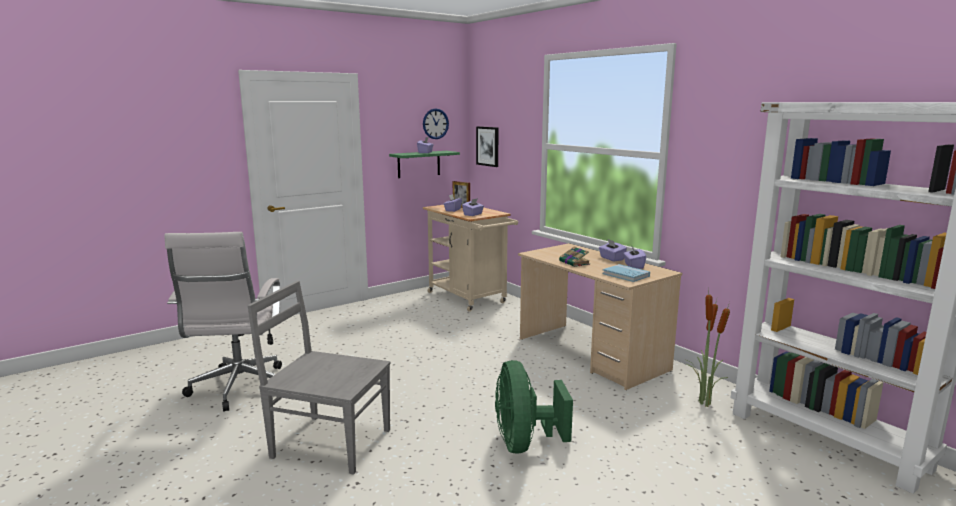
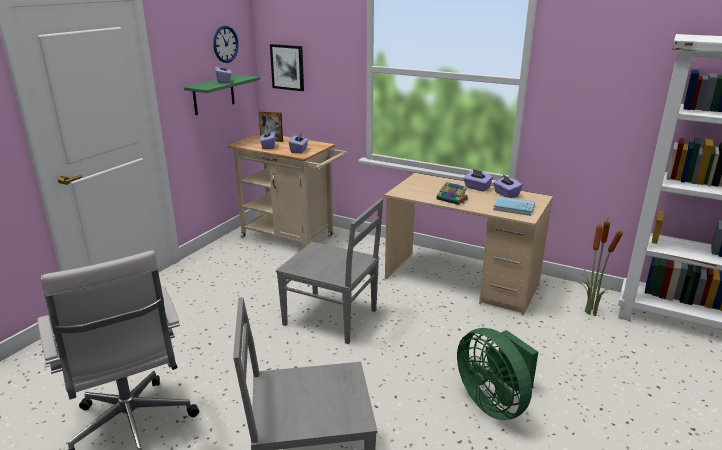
camera: 25 degrees left, 10 degrees up
none -> grey chair [276,198,383,344]

